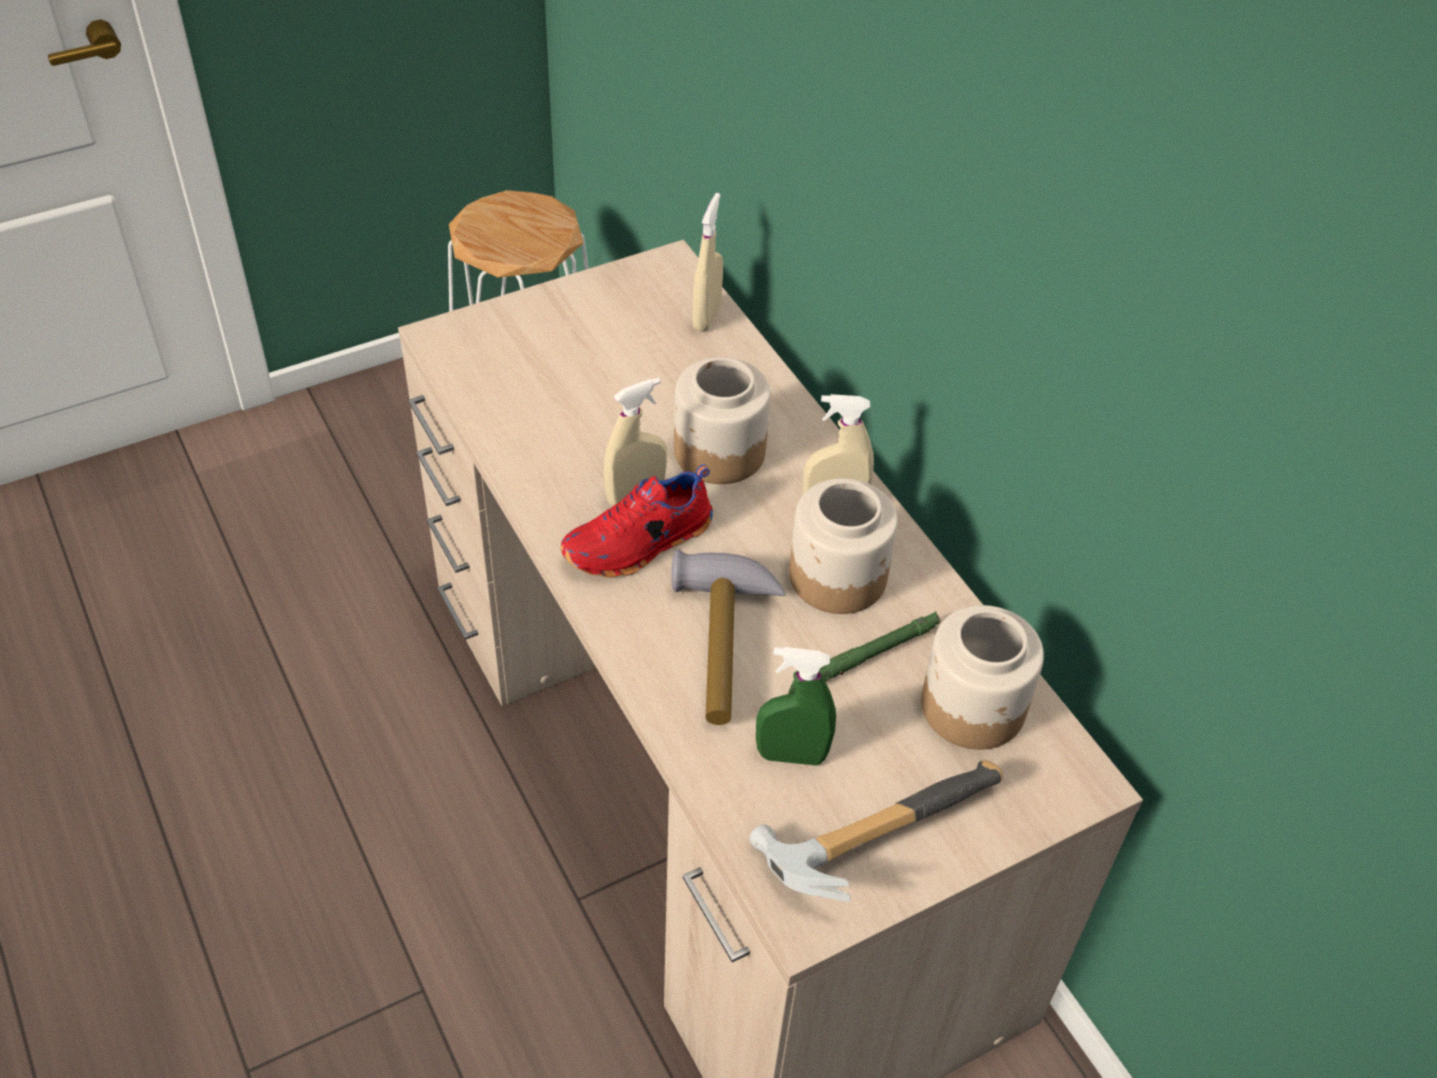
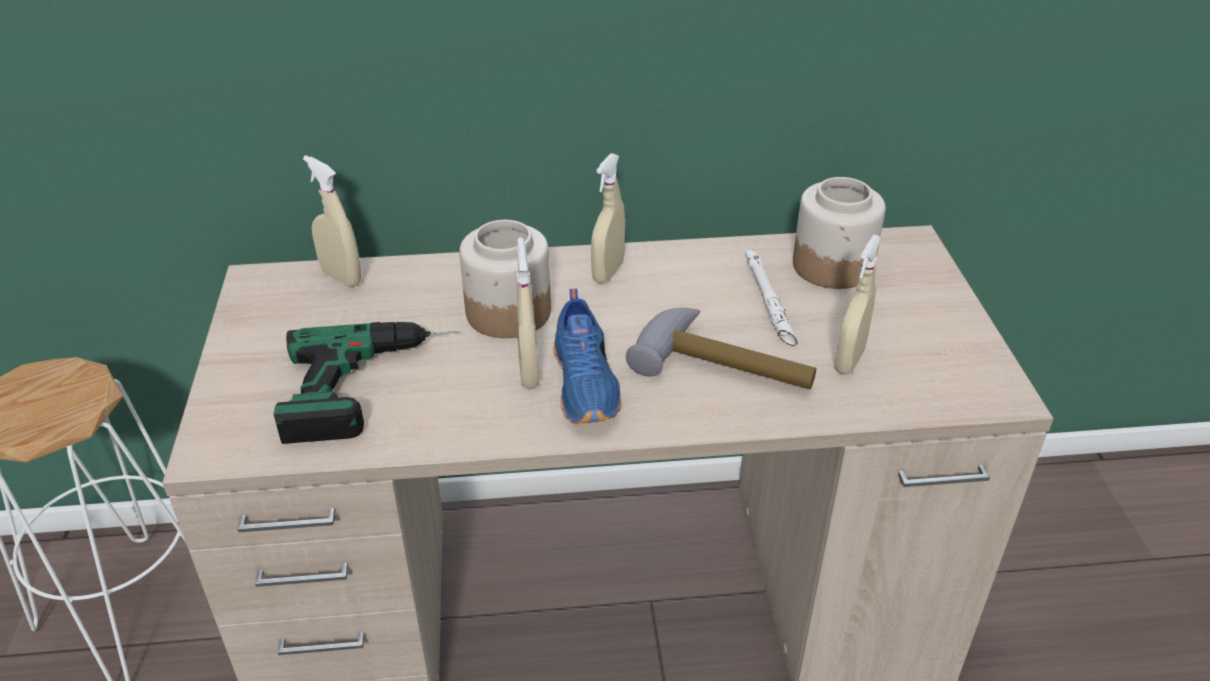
camera: 65 degrees left, 10 degrees down
red shoe [560,464,713,578] -> blue shoe [553,288,621,424]
hammer [749,760,1003,902] -> none
green spray bottle [756,647,836,766] -> beige spray bottle [835,235,881,375]
green flashlight [788,611,940,694] -> white flashlight [745,250,797,346]
jar [789,478,898,614] -> none
none -> power drill [274,322,460,444]

